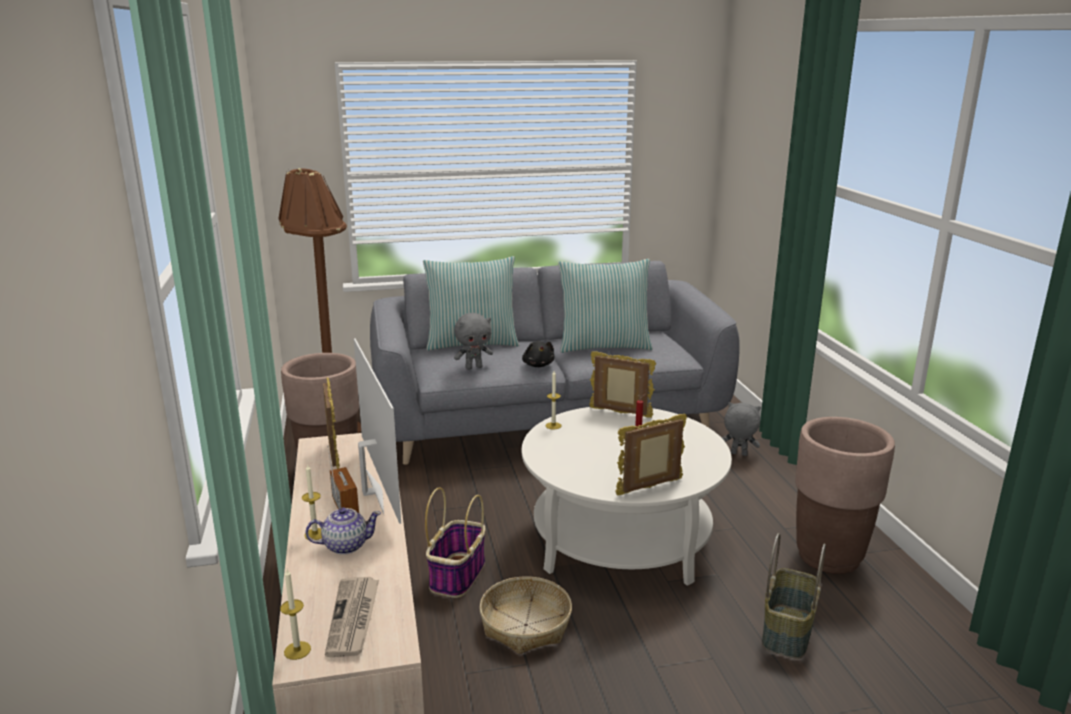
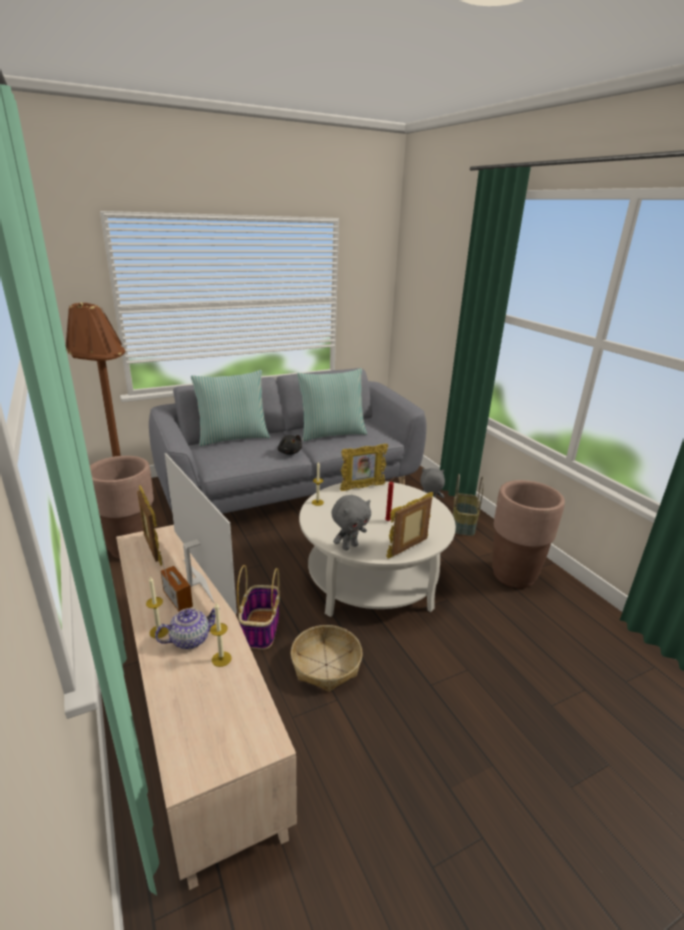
camera: 15 degrees left, 5 degrees up
candle [280,569,311,660] -> candle moved to [210,602,232,667]
newspaper [325,577,379,657] -> none
grey plush toy [454,313,493,370] -> grey plush toy moved to [331,495,371,551]
picture frame [589,351,656,418] -> picture frame turned 150 degrees clockwise [340,444,388,491]
basket [762,533,826,659] -> basket moved to [453,474,484,536]

